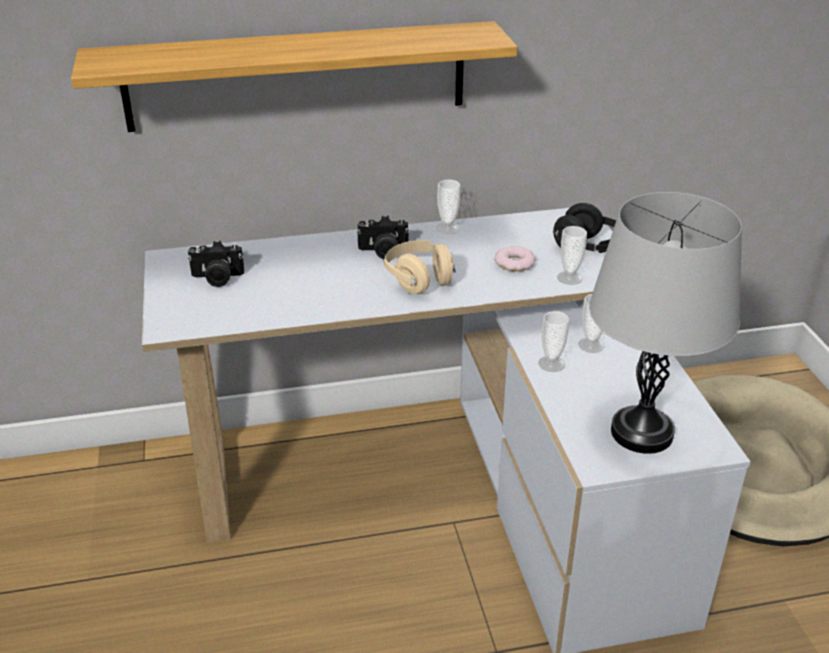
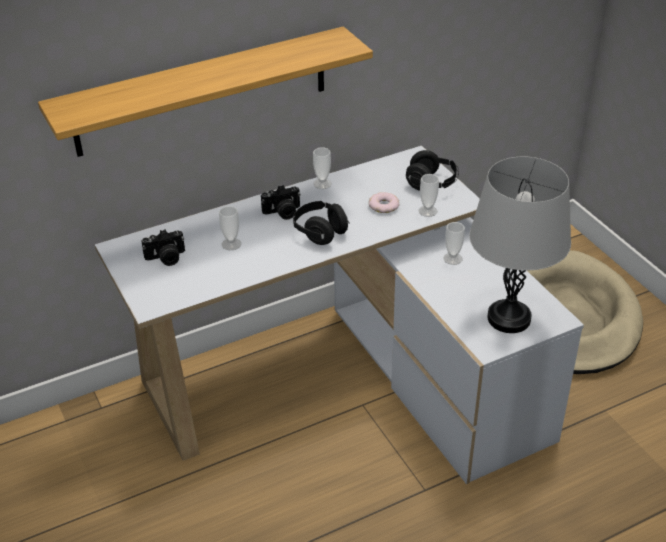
camera: 15 degrees left, 5 degrees up
beige headphones [384,240,456,294] -> black headphones [293,201,350,245]
cup [538,311,569,372] -> cup moved to [219,206,241,250]

